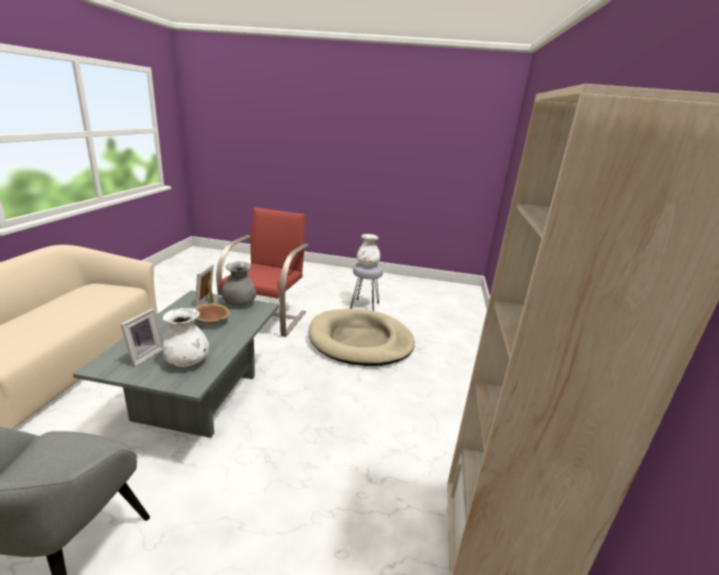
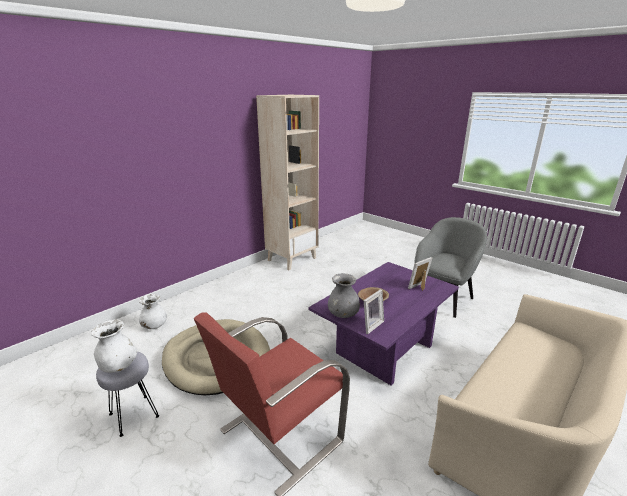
camera: 145 degrees left, 0 degrees up
grey coffee table [73,290,279,438] -> purple coffee table [308,262,459,385]
white vase [163,308,209,367] -> white vase moved to [139,294,167,329]

